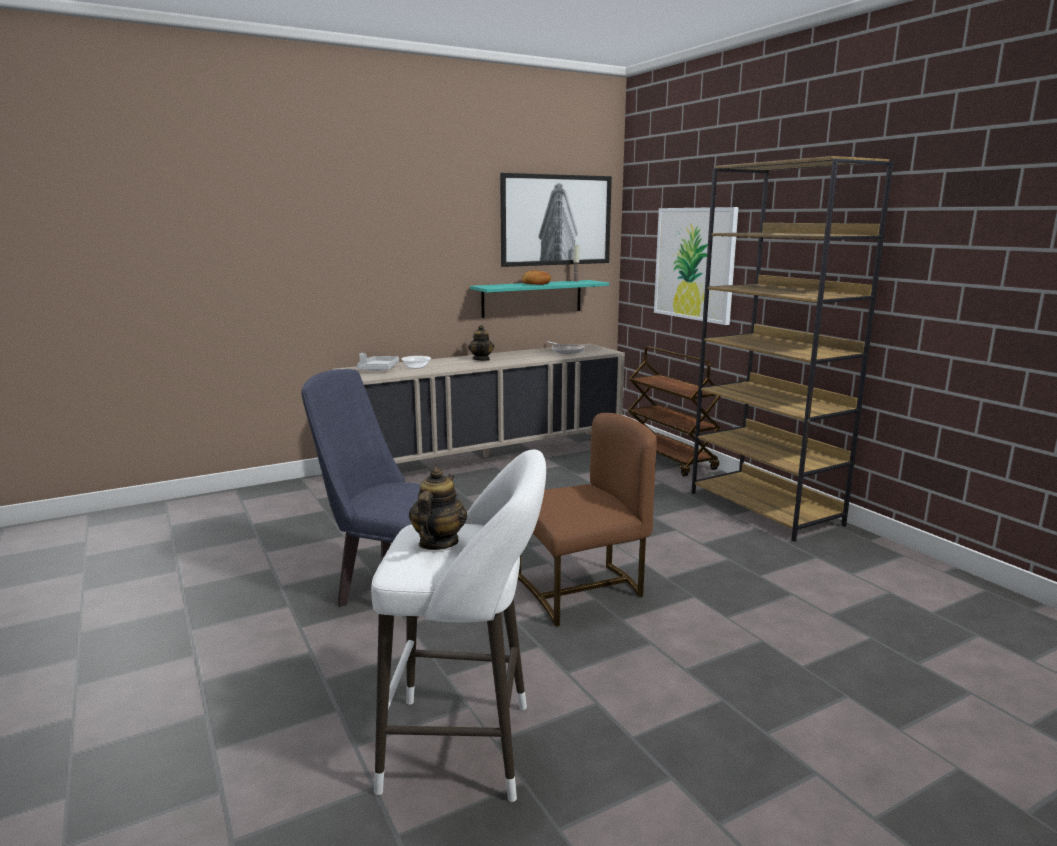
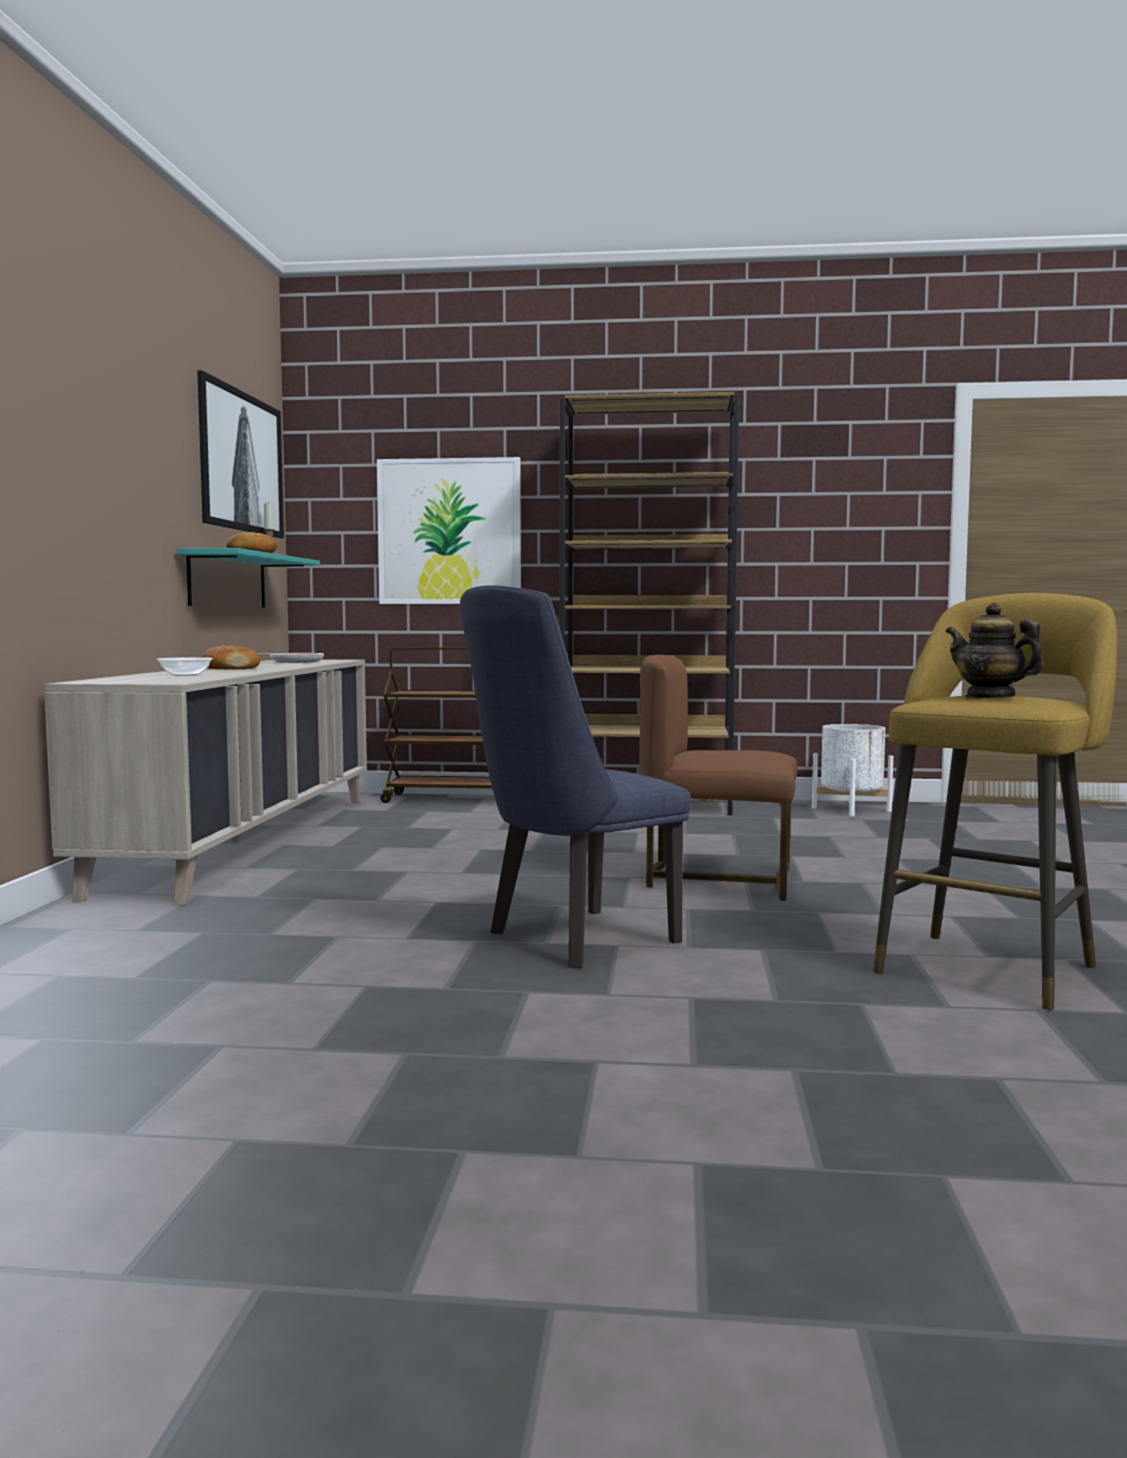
camera: 55 degrees left, 10 degrees down
grey tray [357,353,399,371] -> none
white stool [371,449,546,802] -> yellow stool [873,593,1117,1010]
teapot [468,325,494,361] -> bread [202,645,260,670]
brown chair [518,413,657,627] -> brown chair turned 90 degrees counterclockwise [639,655,797,901]
none -> white planter [812,724,893,817]

